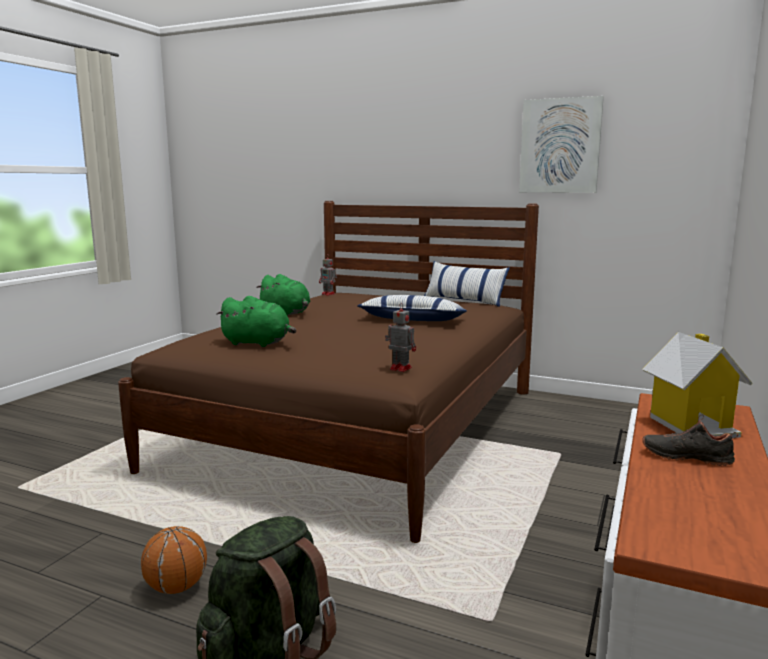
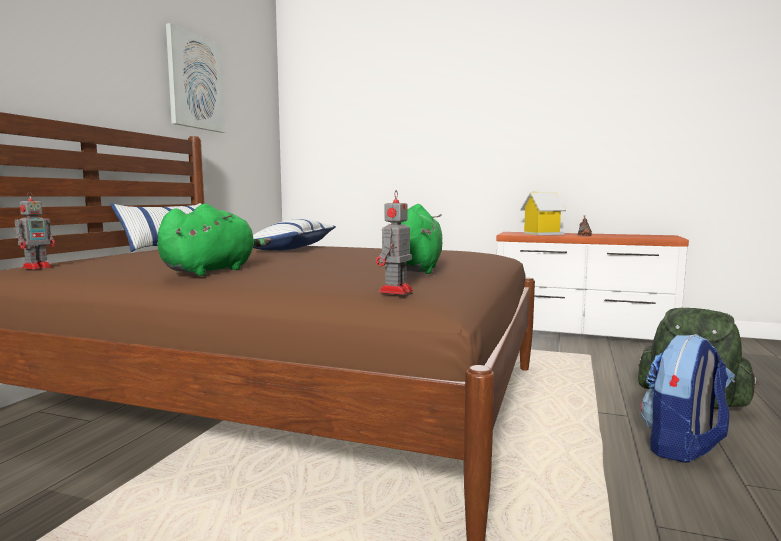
camera: 95 degrees left, 5 degrees down
basketball [141,526,207,594] -> backpack [641,334,729,463]
toy robot [385,303,416,372] -> toy robot moved to [376,190,413,295]

